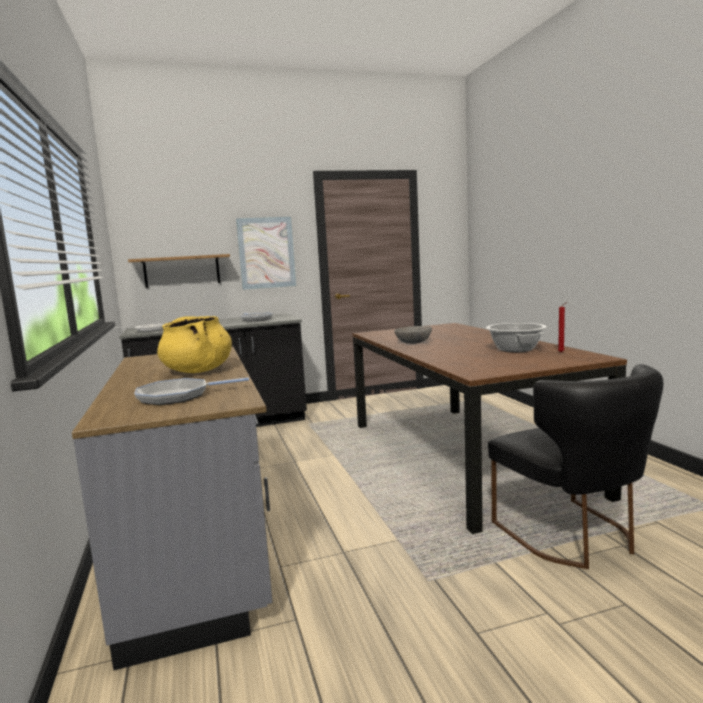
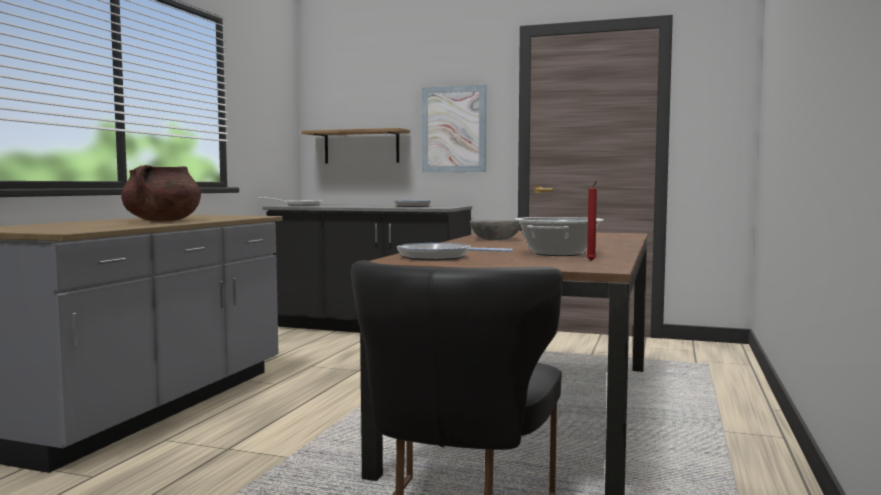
camera: 35 degrees right, 5 degrees down
frying pan [134,377,249,405] -> frying pan moved to [397,243,513,261]
yellow cooking pot [157,316,232,373] -> brown cooking pot [121,165,201,222]

